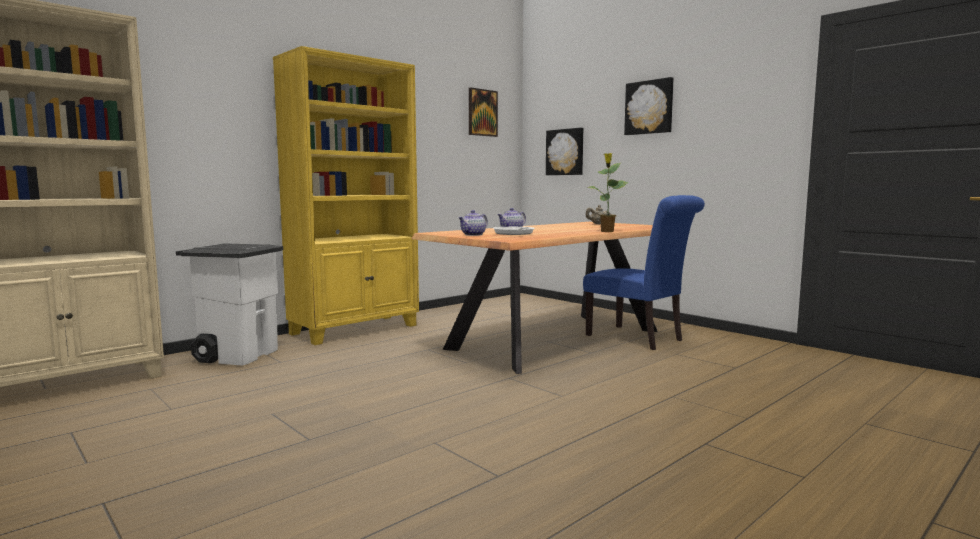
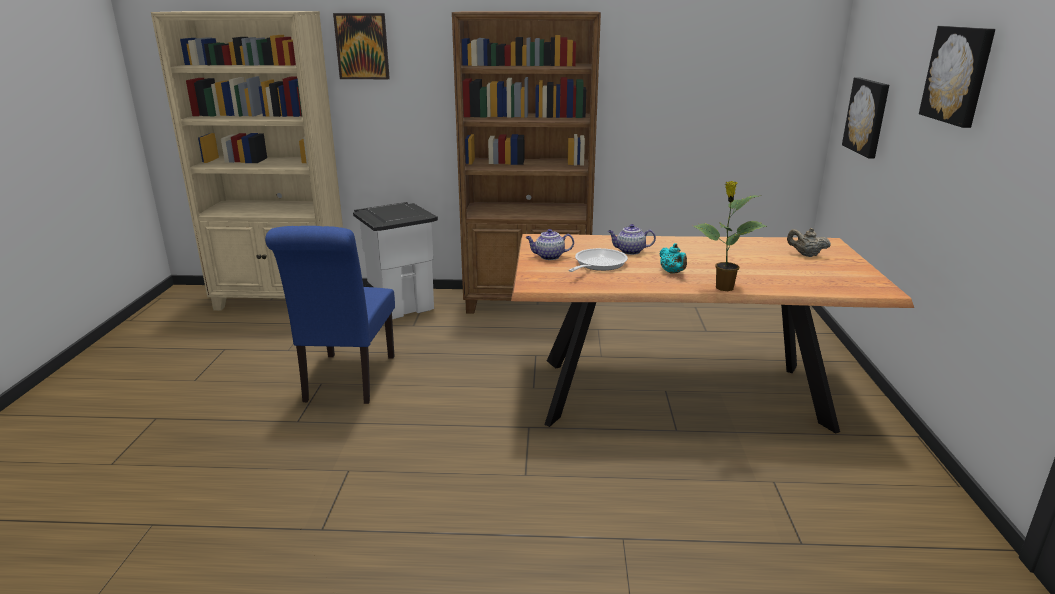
camera: 45 degrees right, 15 degrees up
yellow bookcase [273,46,419,345] -> brown bookcase [452,11,601,314]
picture [469,87,498,137] -> picture moved to [333,13,390,79]
blue chair [583,195,705,350] -> blue chair moved to [265,226,395,404]
none -> turquoise teapot [659,243,687,274]

